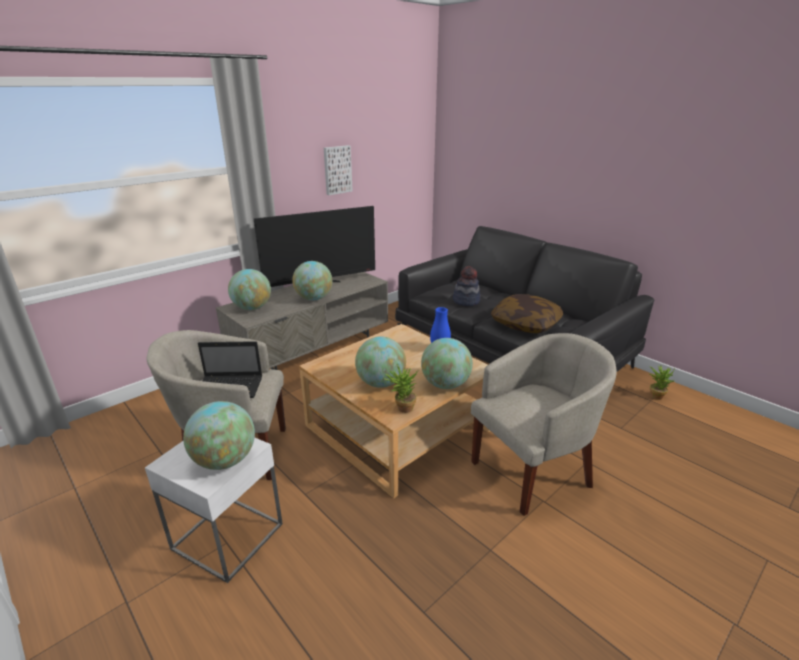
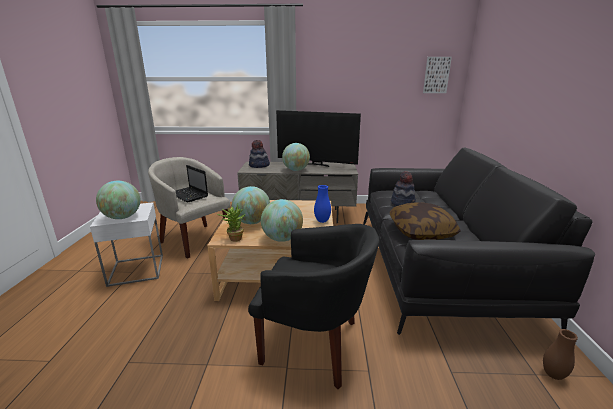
camera: 45 degrees right, 5 degrees down
globe [228,269,271,310] -> hat [249,140,270,168]
picture [324,145,353,195] -> picture moved to [423,57,452,93]
beige armchair [471,333,617,516] -> black armchair [248,224,380,389]
potted plant [648,366,675,400] -> brown vase [543,329,578,380]

